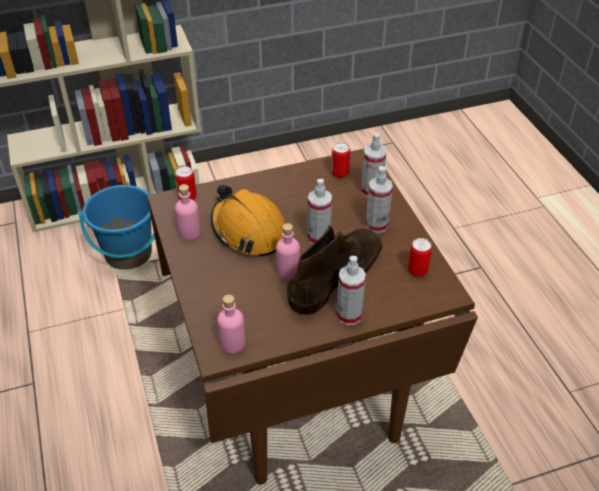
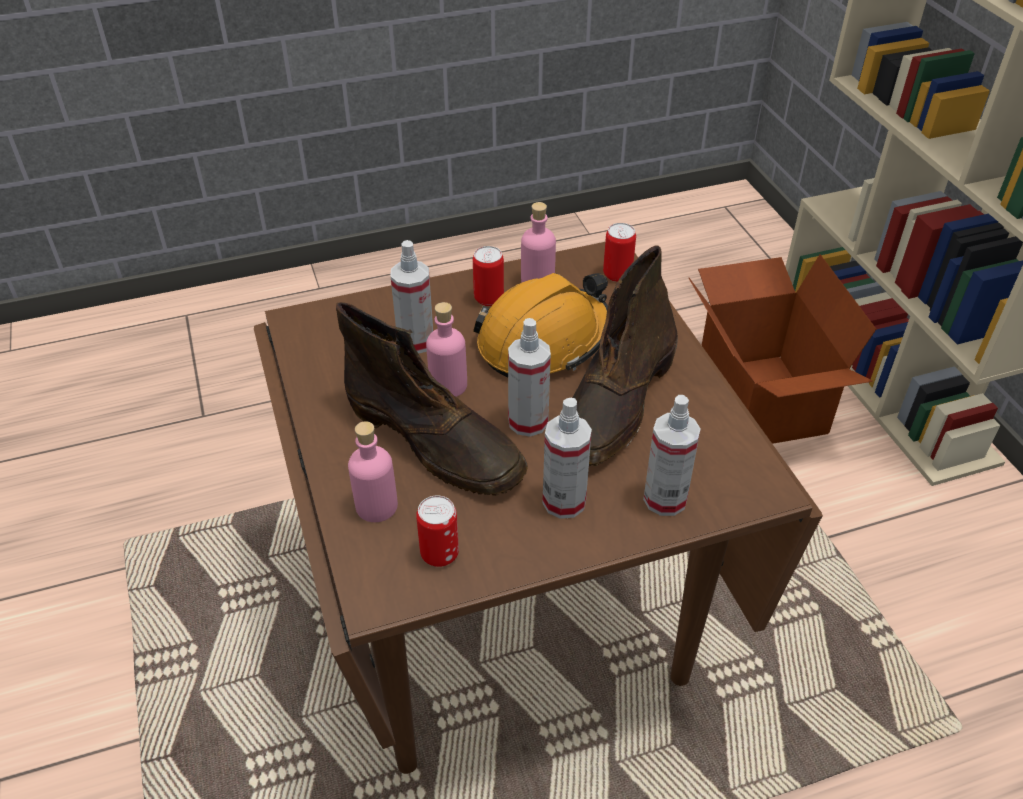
camera: 90 degrees right, 0 degrees up
blue bucket [79,185,155,270] -> cardboard box [689,254,876,444]
pink bottle [217,295,245,353] -> pink bottle moved to [348,421,398,522]
can [331,142,350,178] -> can moved to [473,246,504,306]
spray bottle [337,256,366,325] -> spray bottle moved to [390,240,433,354]
none -> brown boot [572,245,678,466]

